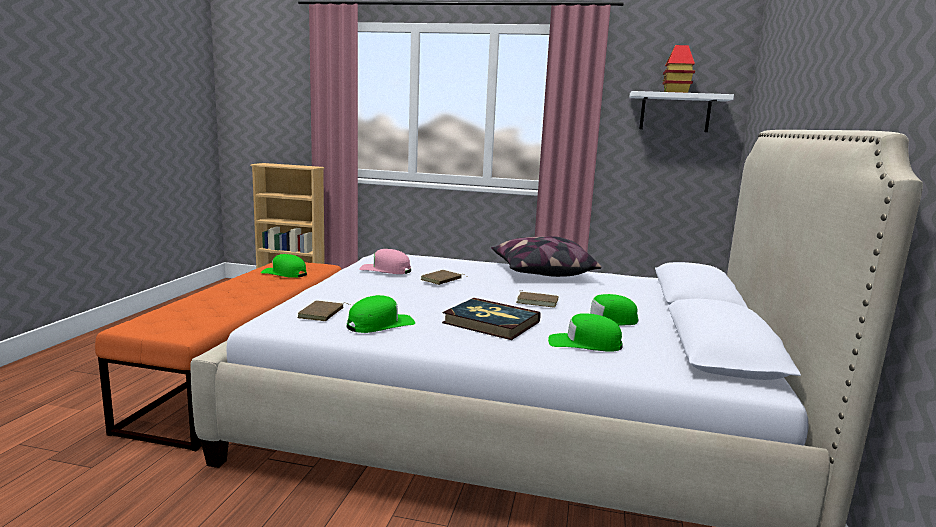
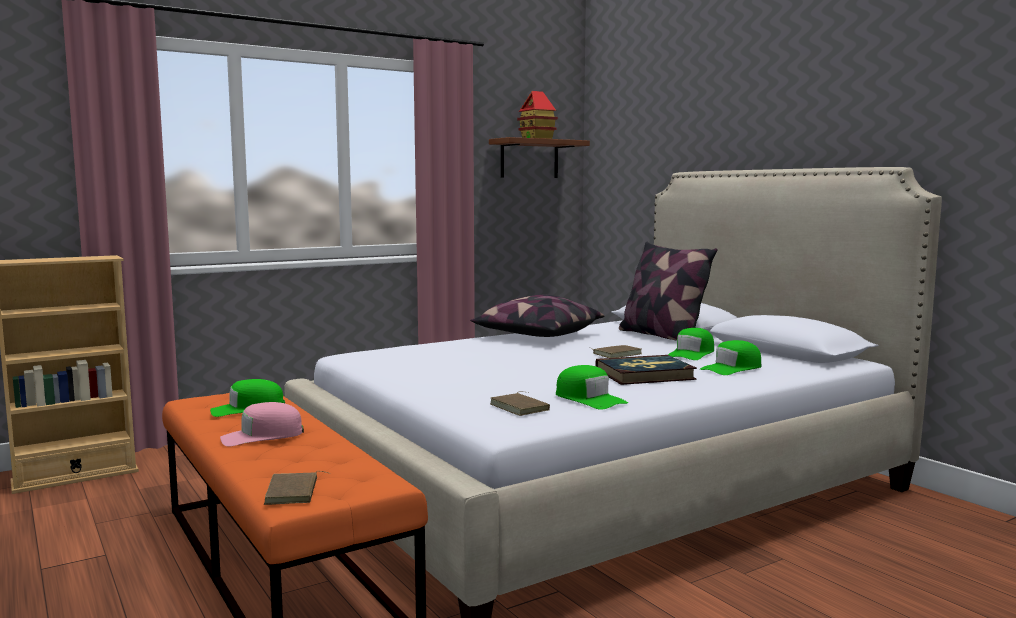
camera: 45 degrees left, 5 degrees down
green cap [346,295,415,333] -> green cap turned 135 degrees clockwise [556,365,628,410]
pink cap [359,249,411,274] -> pink cap moved to [220,402,304,446]
brown book [421,270,466,285] -> brown book moved to [264,471,331,505]
white shelf [629,91,734,132] -> brown shelf [489,137,590,178]
none -> pillow [619,242,717,341]

